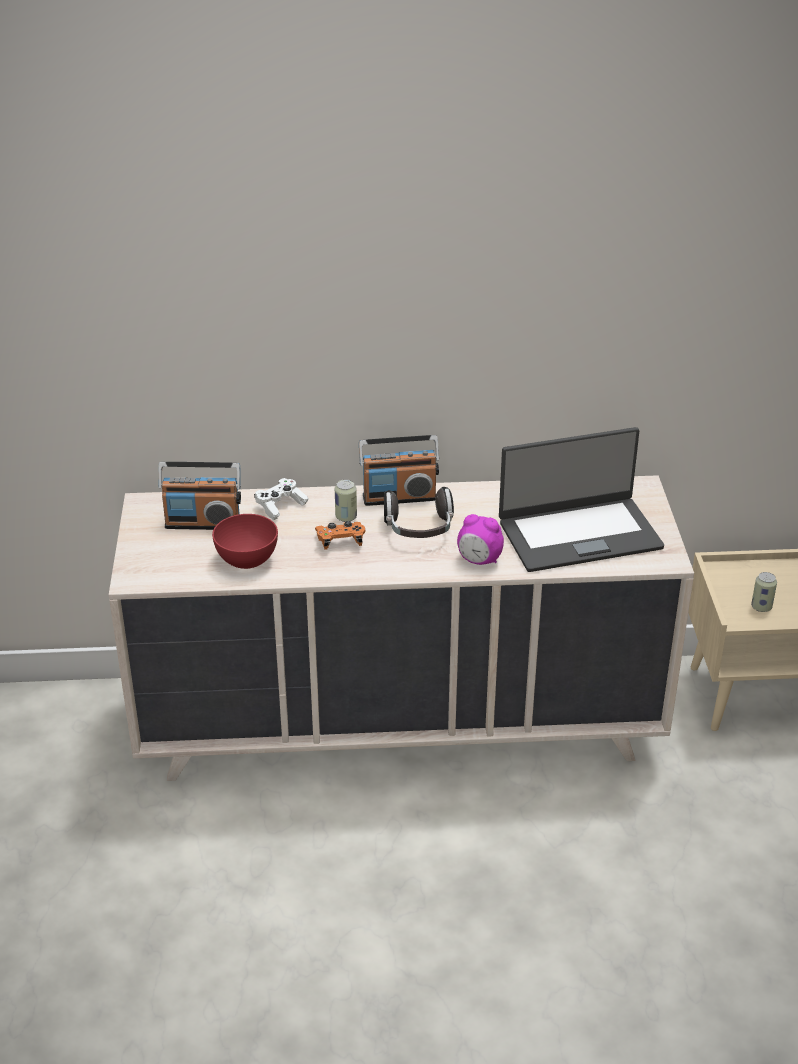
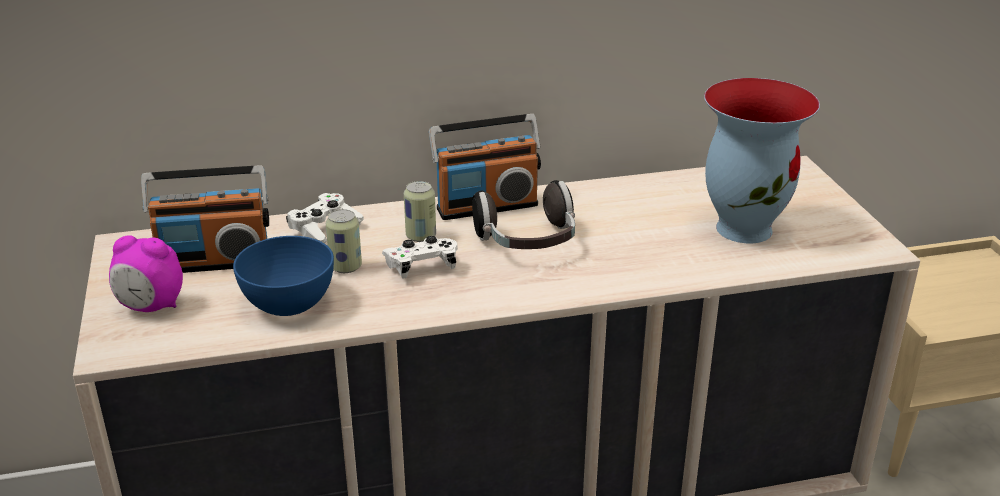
camera: 10 degrees left, 5 degrees down
red bowl [212,514,278,569] -> blue bowl [233,236,334,316]
orange game controller [315,521,365,550] -> white game controller [382,236,458,278]
alarm clock [457,514,504,565] -> alarm clock moved to [109,235,183,312]
laptop [499,427,664,572] -> vase [704,78,820,244]
can [751,572,777,612] -> can moved to [326,209,362,273]

